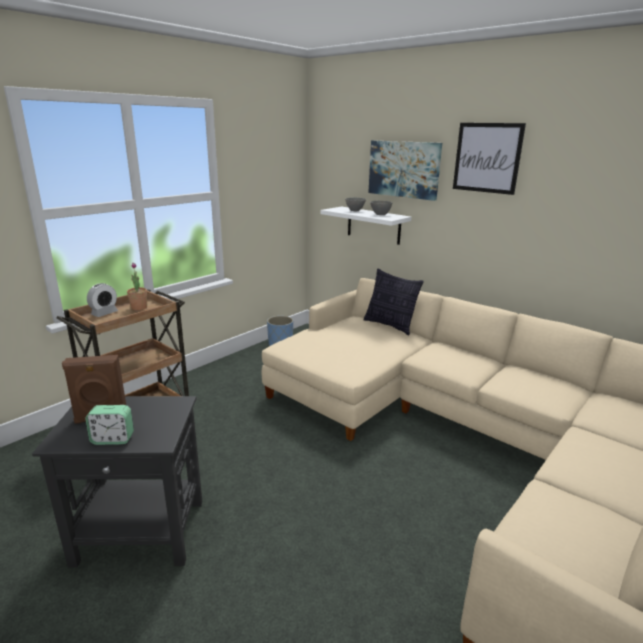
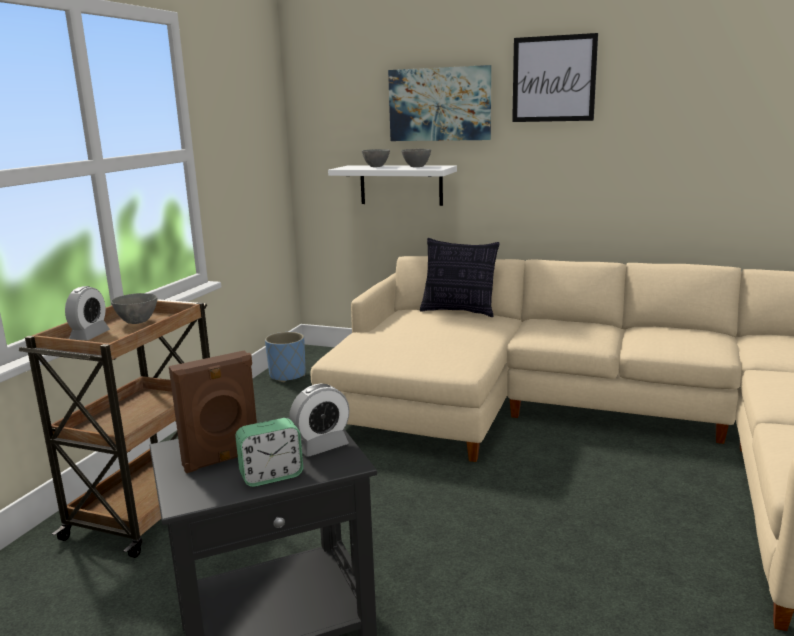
camera: 20 degrees left, 5 degrees down
potted plant [127,262,147,310] -> grey bowl [111,293,158,324]
none -> alarm clock [289,383,350,457]

